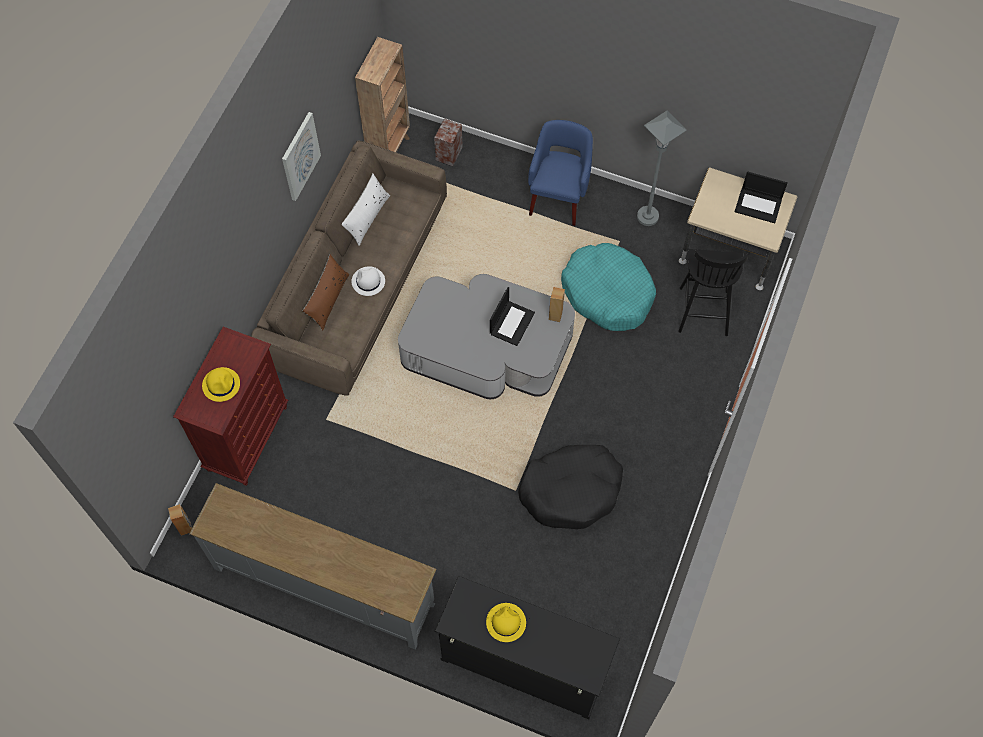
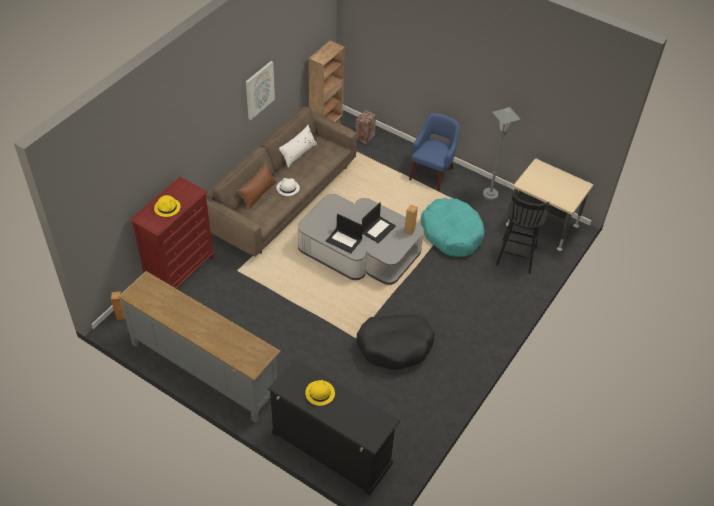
camera: 10 degrees right, 15 degrees down
laptop [735,171,788,223] -> laptop moved to [326,214,363,253]

